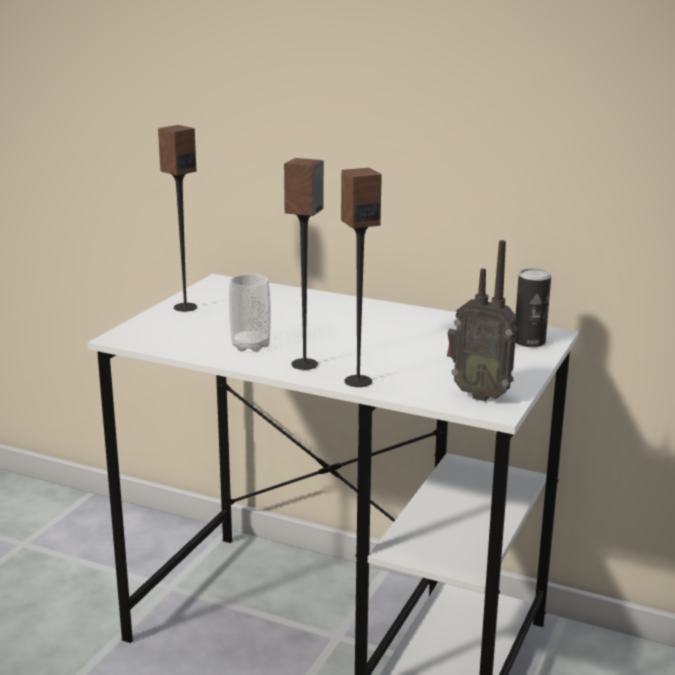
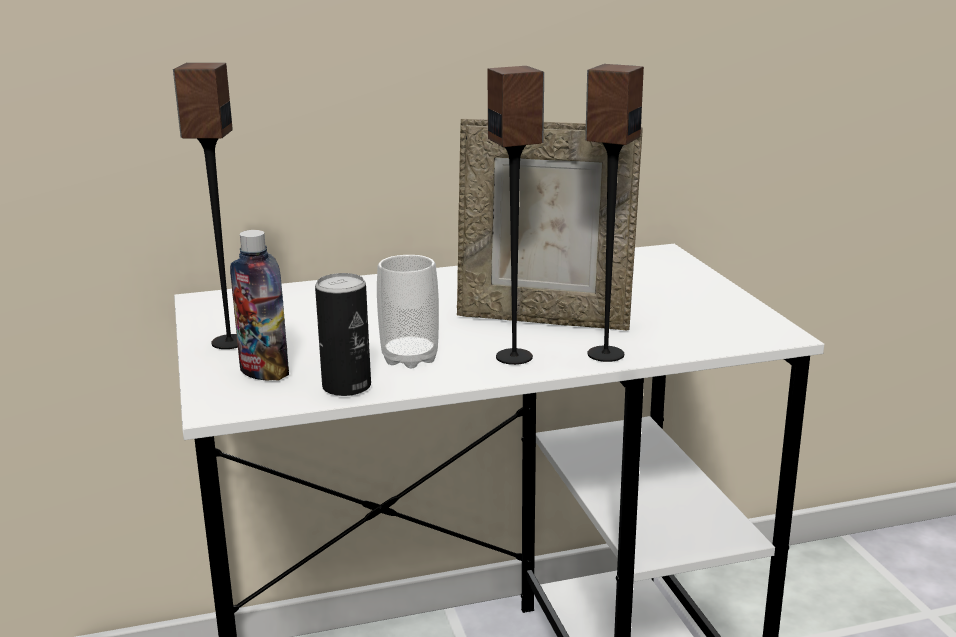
camera: 40 degrees left, 0 degrees up
radio [447,240,517,401] -> none
can [514,268,551,347] -> can moved to [315,273,371,396]
none -> bottle [230,230,289,381]
none -> picture frame [457,119,643,330]

